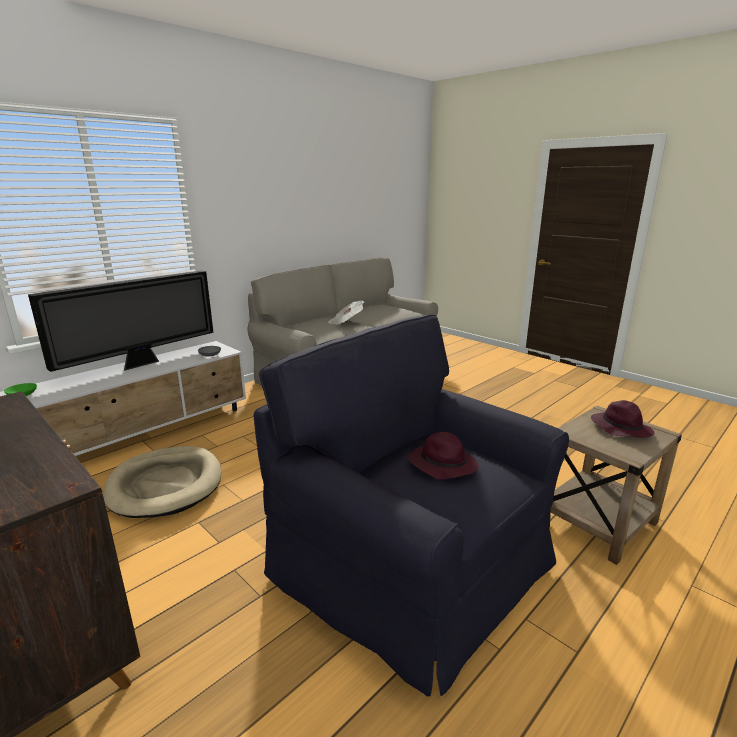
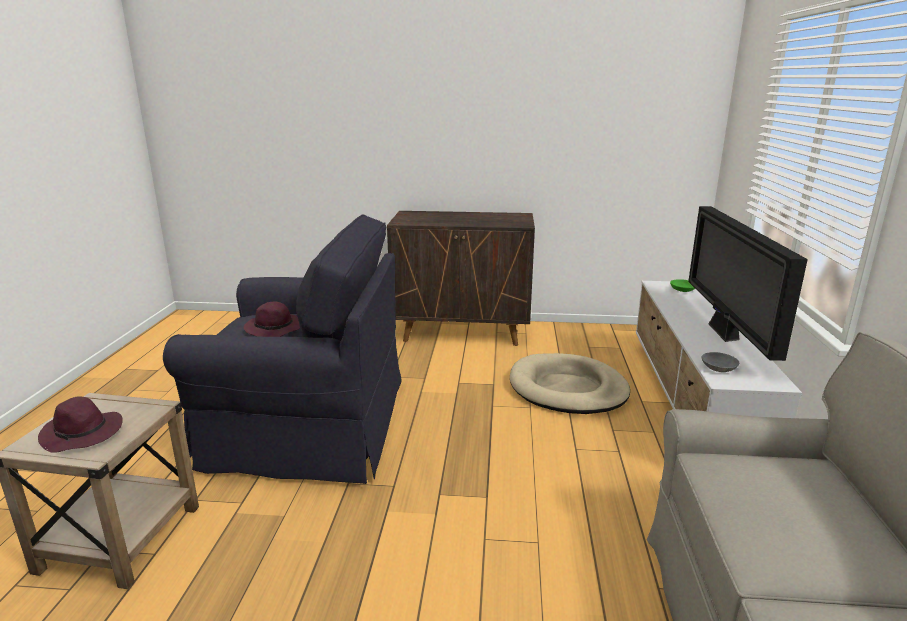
camera: 140 degrees right, 0 degrees up
newspaper [328,301,364,325] -> none

